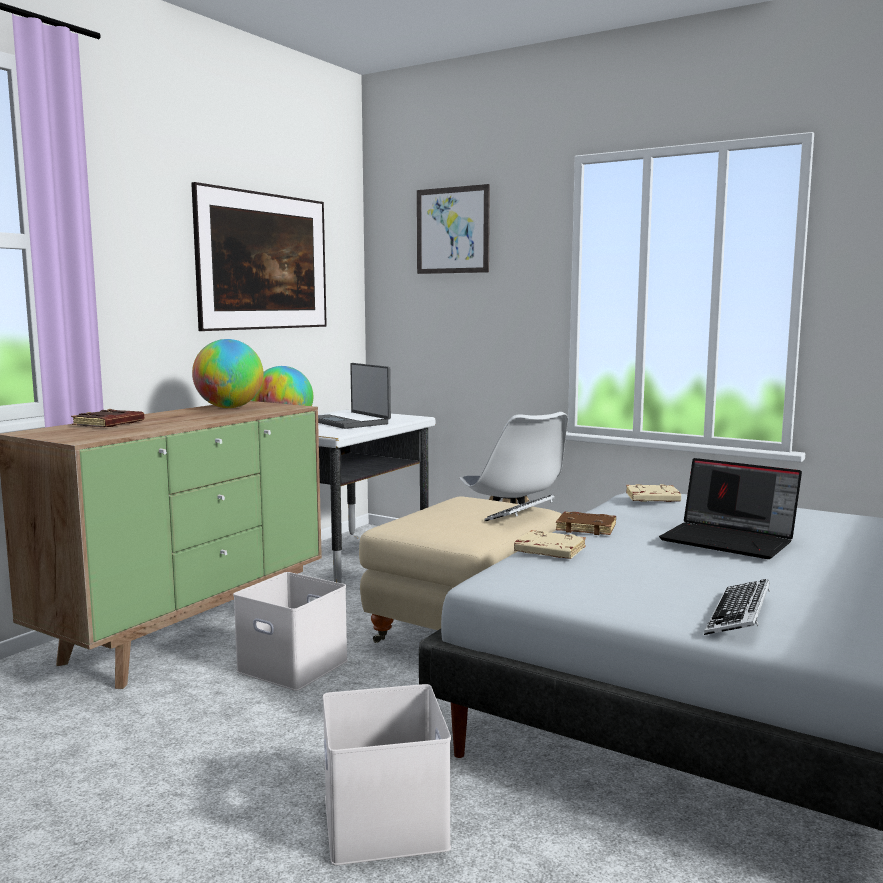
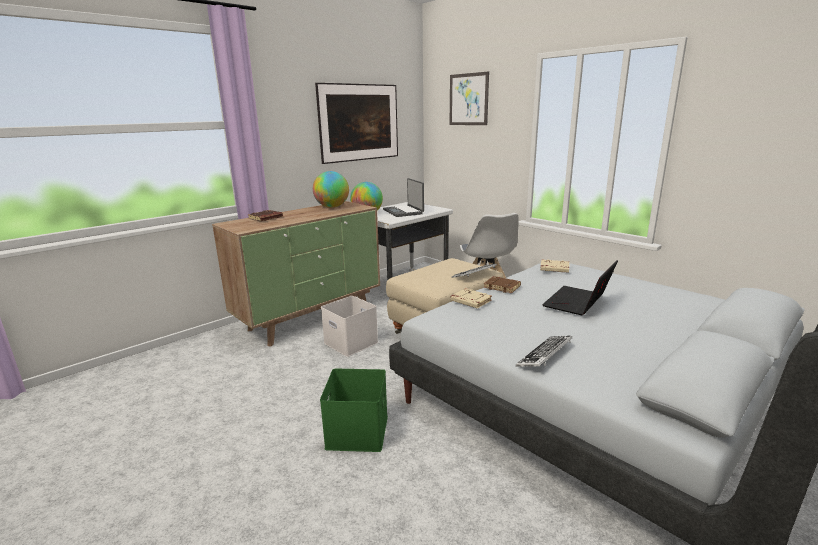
camera: 15 degrees right, 10 degrees up
white storage box [323,684,451,865] -> green storage box [320,369,388,452]
laptop [659,458,802,559] -> laptop turned 75 degrees clockwise [542,260,618,315]

